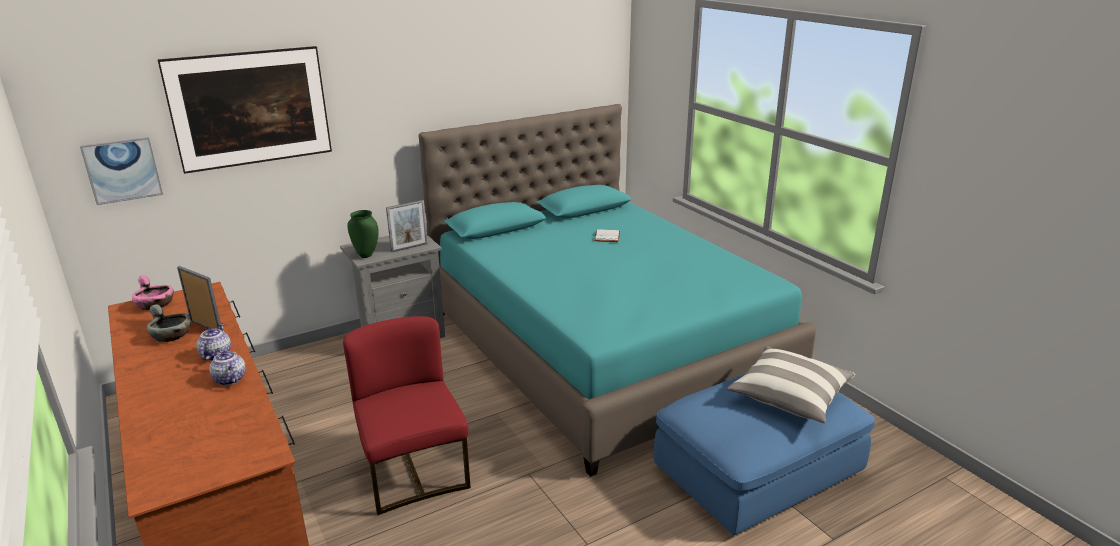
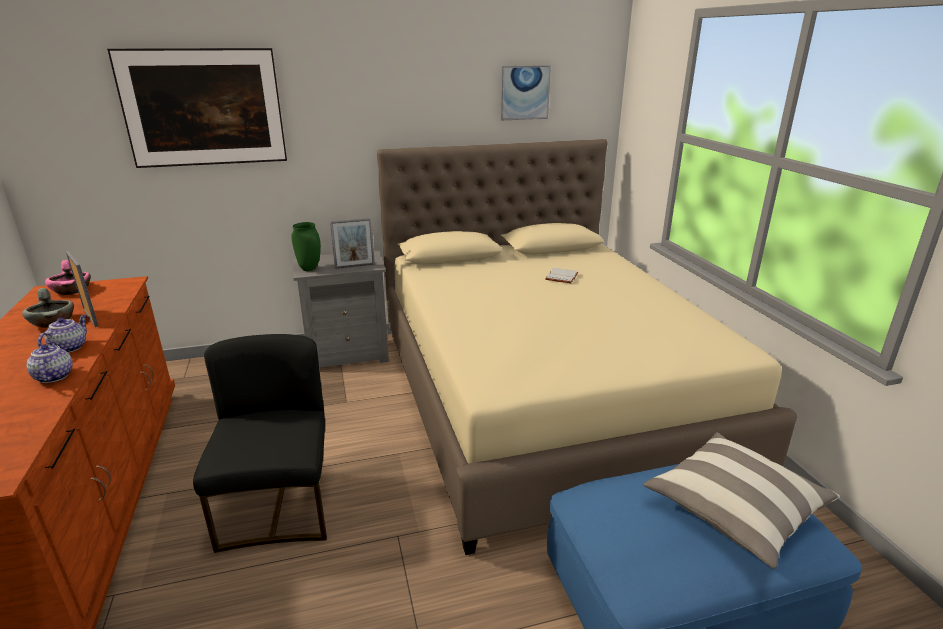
camera: 15 degrees right, 0 degrees up
picture [80,137,163,205] -> picture moved to [500,65,551,120]
red chair [343,316,471,515] -> black chair [193,334,327,553]
turquoise bed [418,104,817,477] -> beige bed [377,139,797,555]

